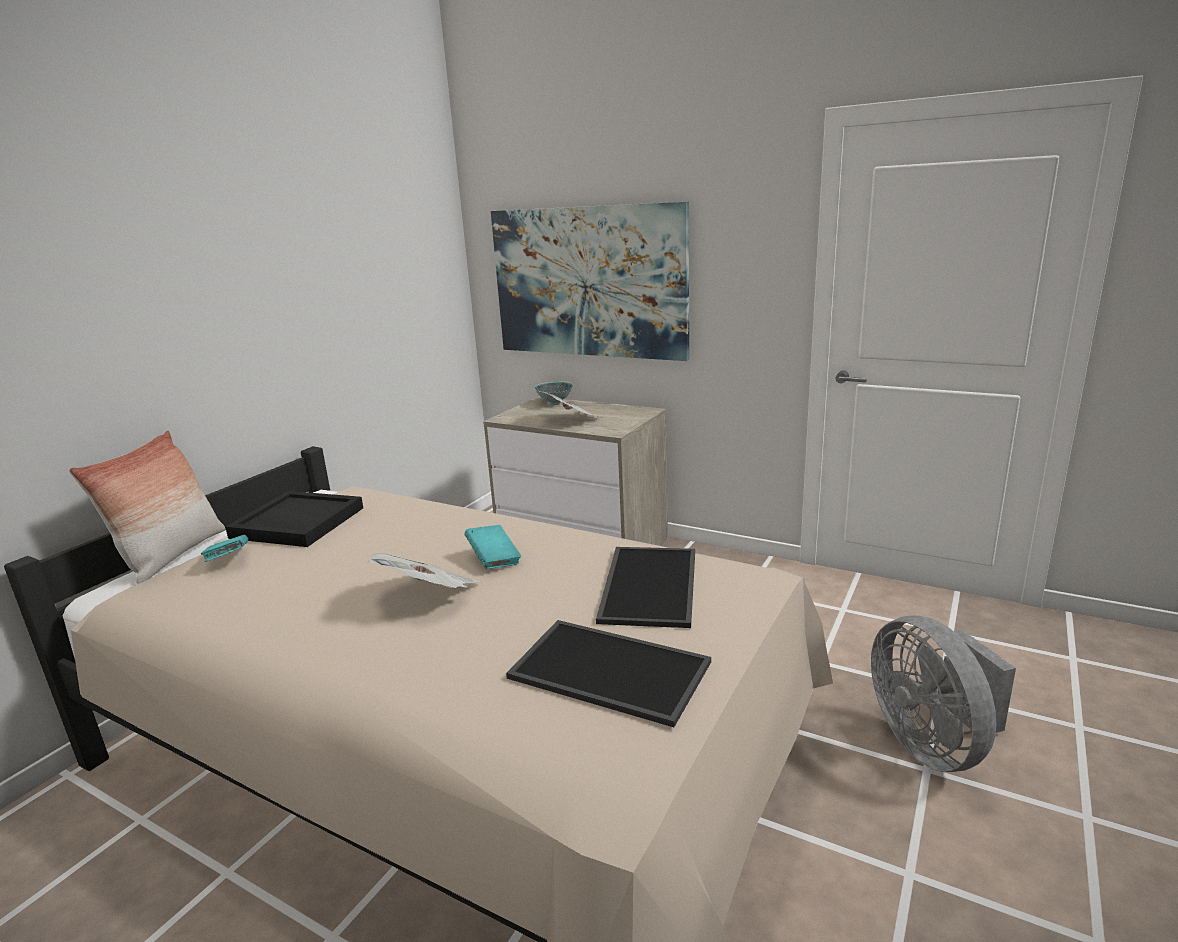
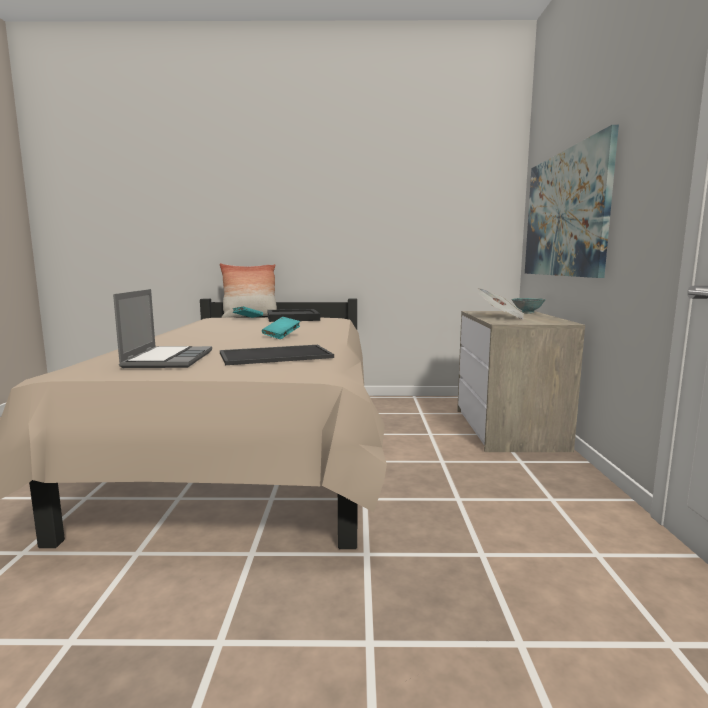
camera: 60 degrees right, 10 degrees down
newspaper [368,553,481,588] -> none
tray [506,620,711,727] -> laptop [113,289,212,368]
grey fan [871,615,1016,772] -> none

